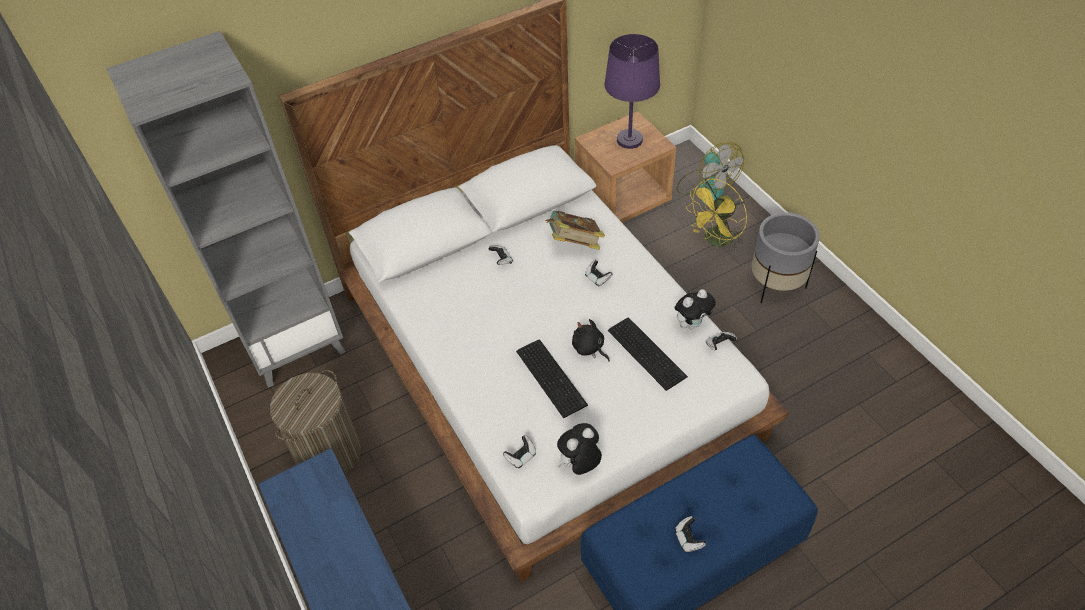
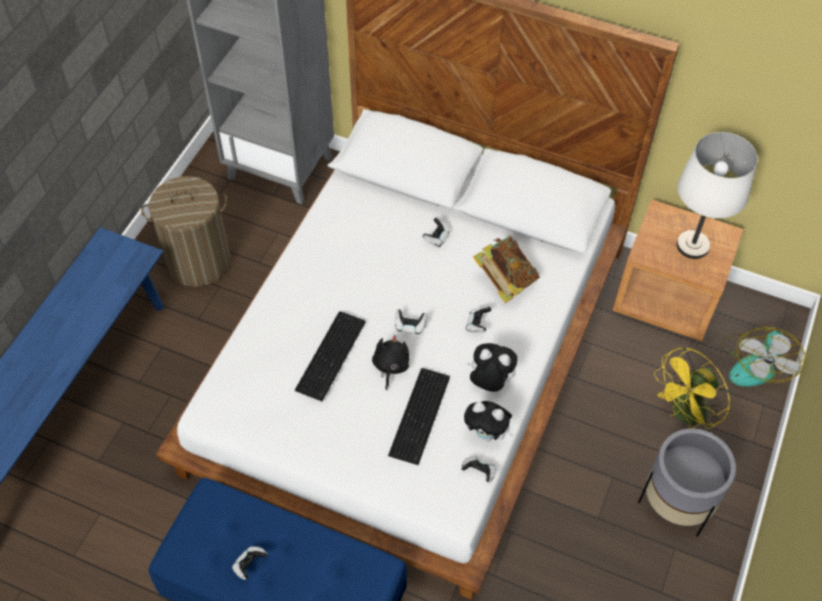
camera: 50 degrees right, 5 degrees up
game controller [503,435,536,468] -> game controller moved to [395,309,427,334]
plush toy [557,423,602,475] -> plush toy moved to [466,343,518,392]
purple table lamp [604,34,660,149] -> white table lamp [677,132,758,259]
yellow fan [686,178,747,251] -> yellow fan turned 45 degrees counterclockwise [654,347,730,433]

